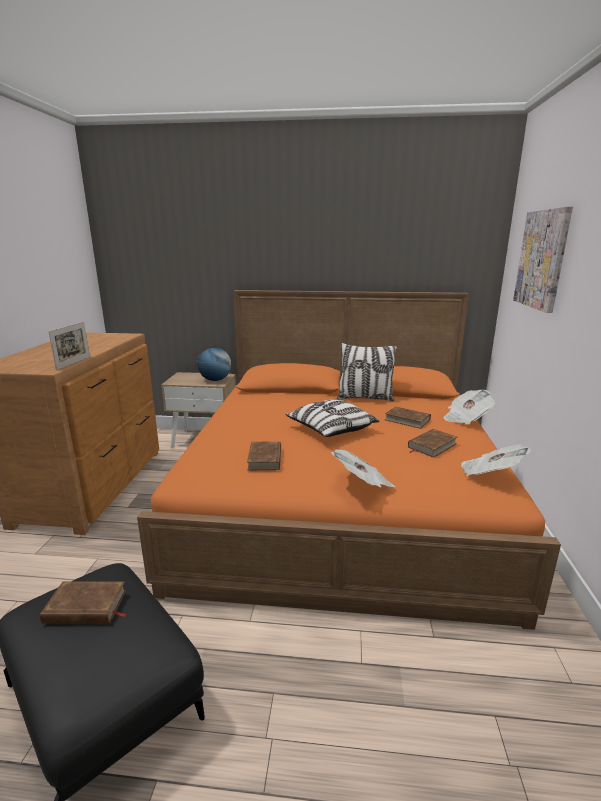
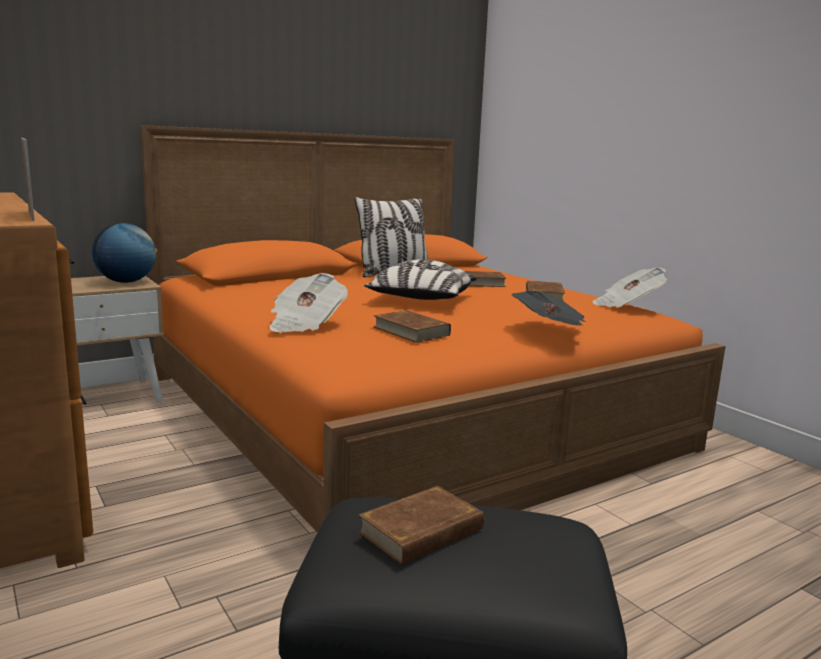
camera: 40 degrees left, 5 degrees down
newspaper [443,390,495,424] -> newspaper moved to [269,273,348,333]
picture [513,206,573,313] -> none

